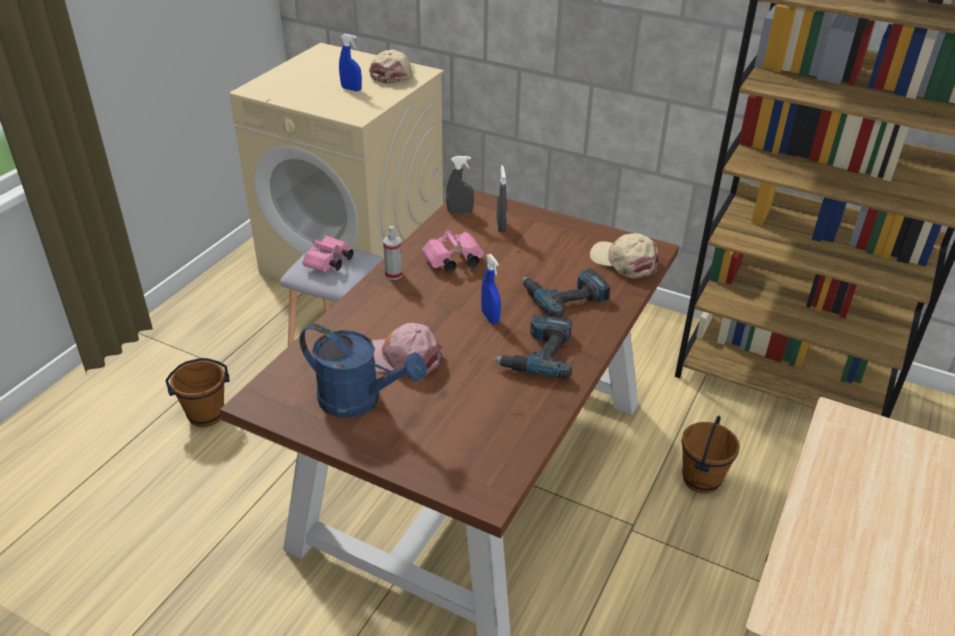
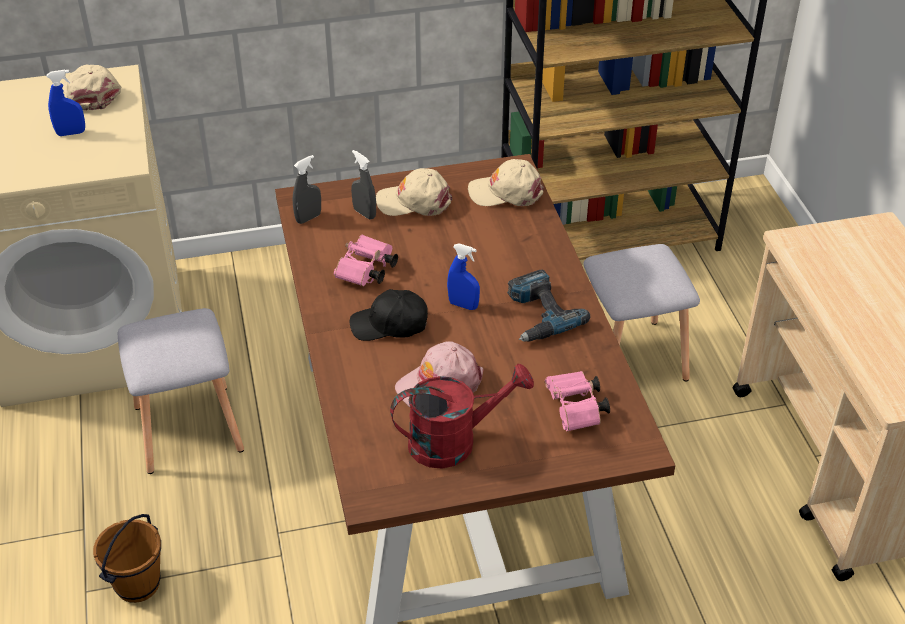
camera: 40 degrees left, 5 degrees up
blue watering can [300,324,427,418] -> red watering can [390,364,534,469]
pink binoculars [302,236,354,272] -> pink binoculars moved to [545,371,610,432]
spray bottle [383,226,402,280] -> none
power drill [522,268,611,318] -> none
brown bucket [682,416,740,494] -> grey stool [584,244,700,382]
none -> black cap [349,289,428,341]
none -> beige cap [376,168,452,216]

